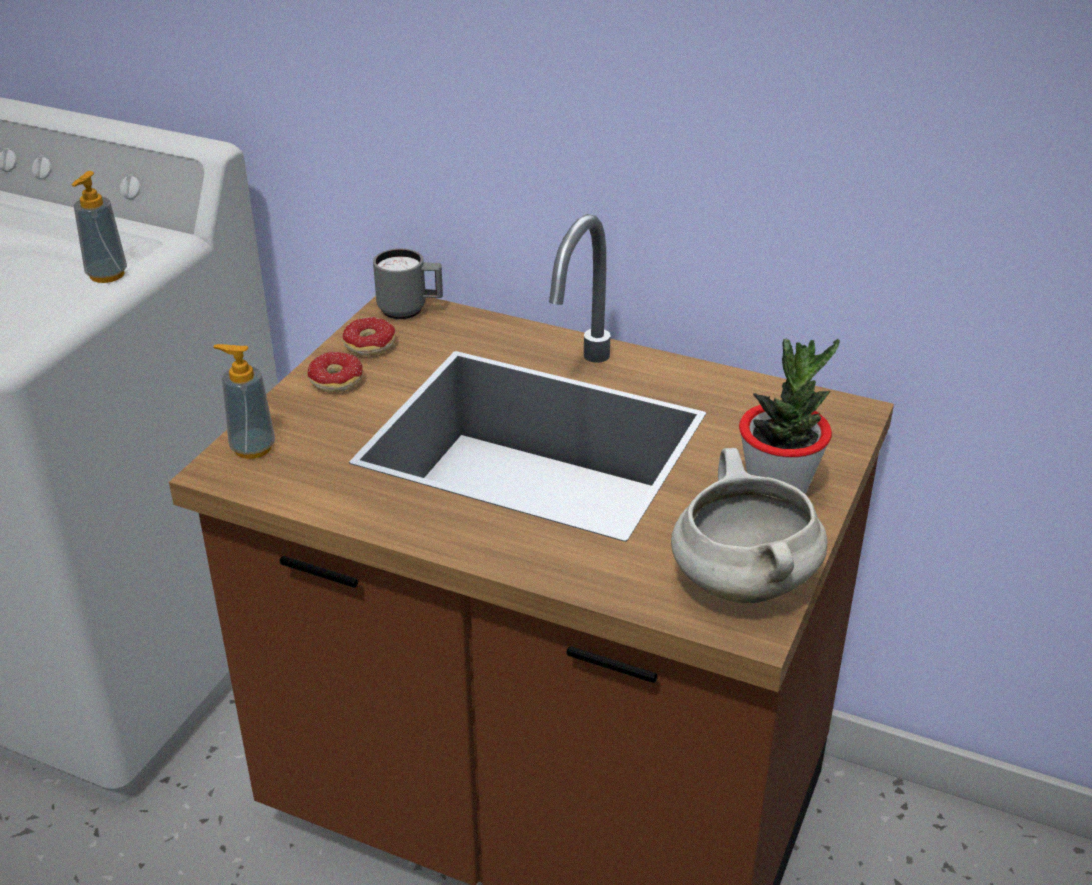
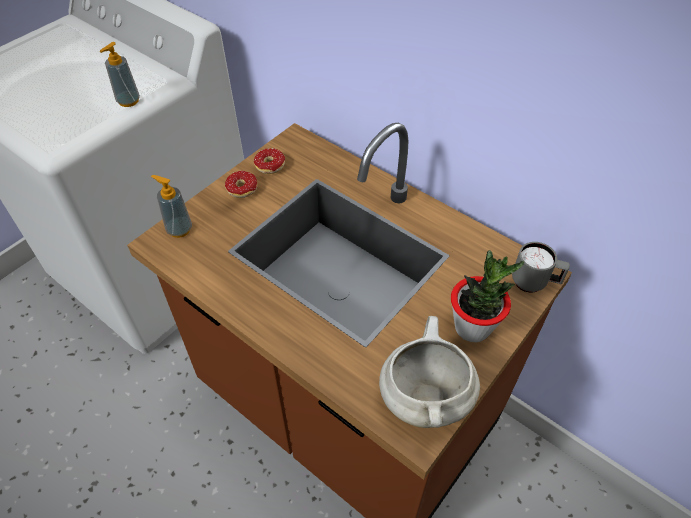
camera: 15 degrees right, 15 degrees up
grey mug [373,248,443,319] -> grey mug moved to [512,242,570,293]

